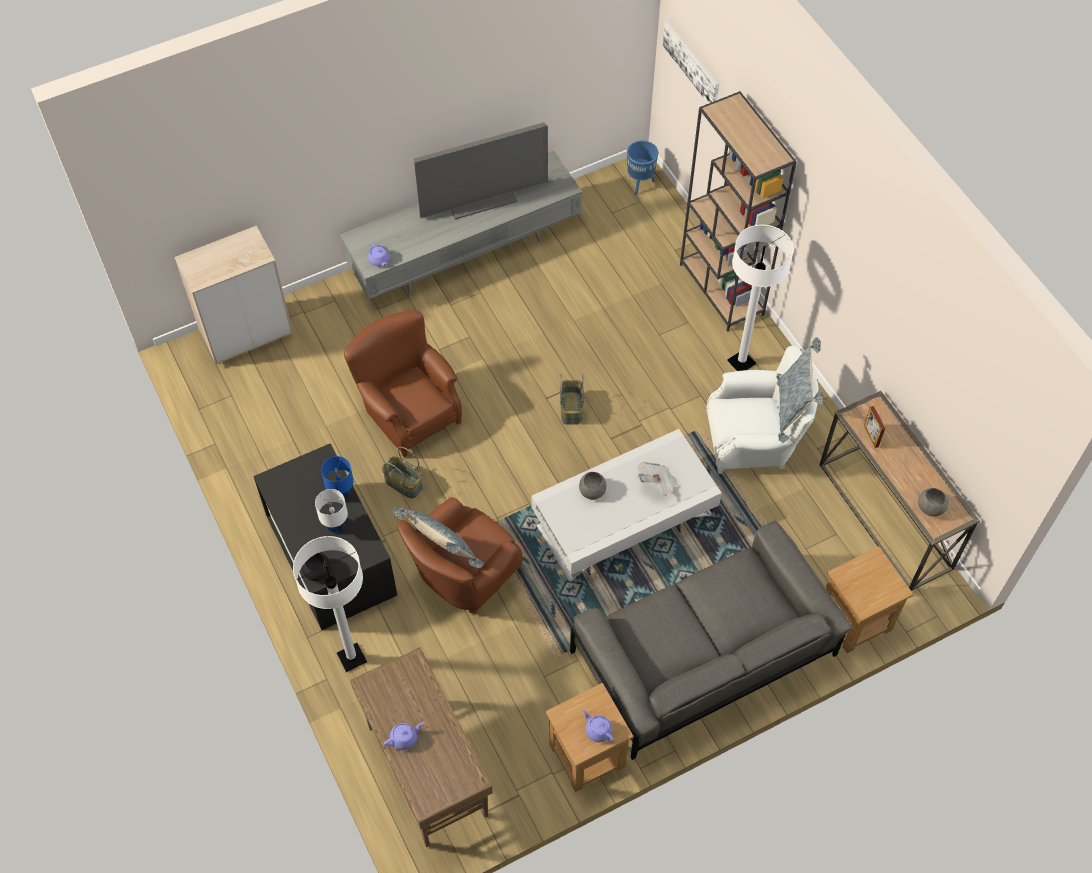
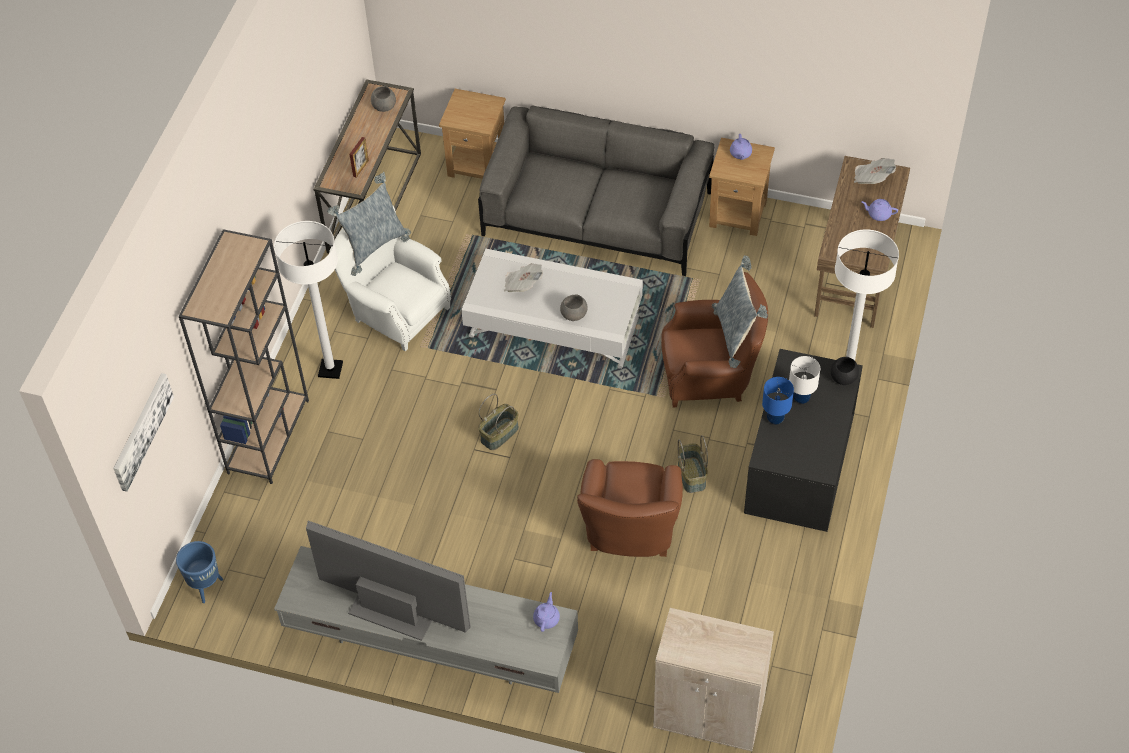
camera: 135 degrees left, 5 degrees down
none -> newspaper [854,158,896,184]

